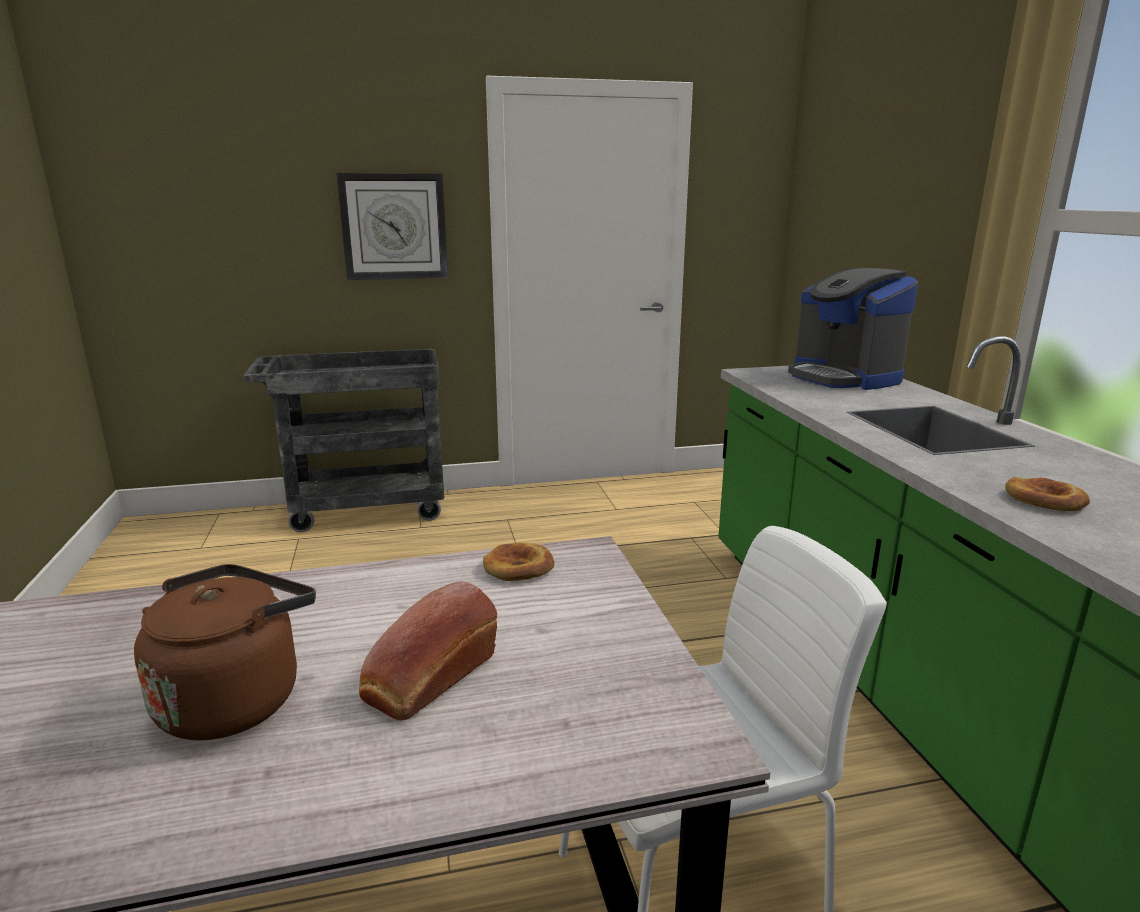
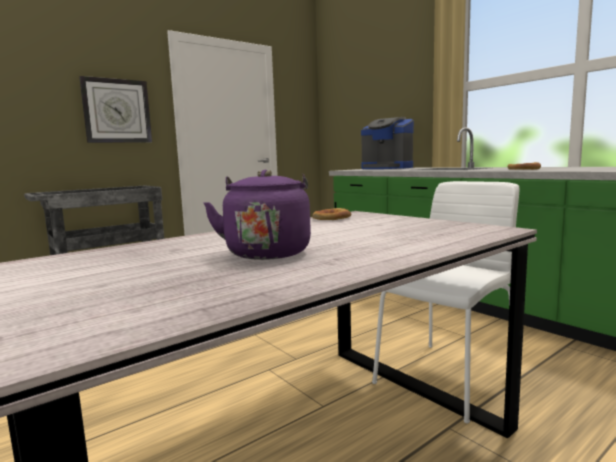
camera: 25 degrees left, 10 degrees down
brown kettle [134,564,316,740] -> purple kettle [203,170,311,260]
bread [359,581,497,721] -> none

